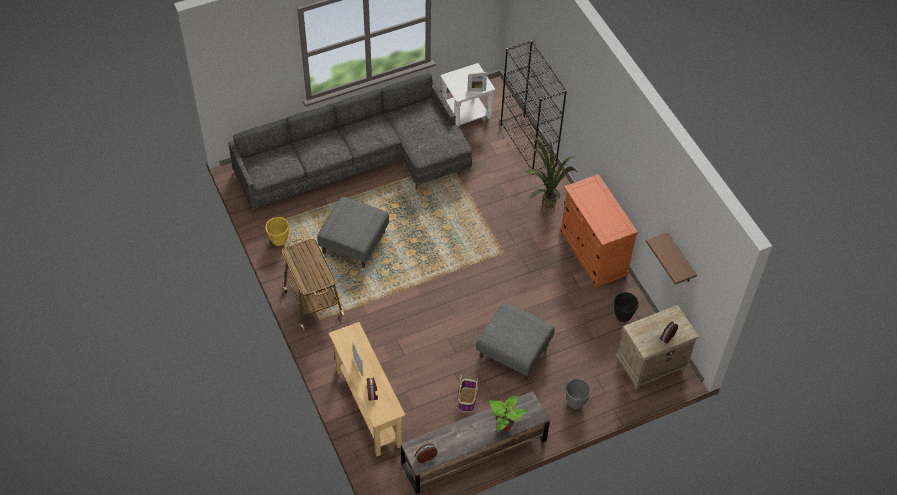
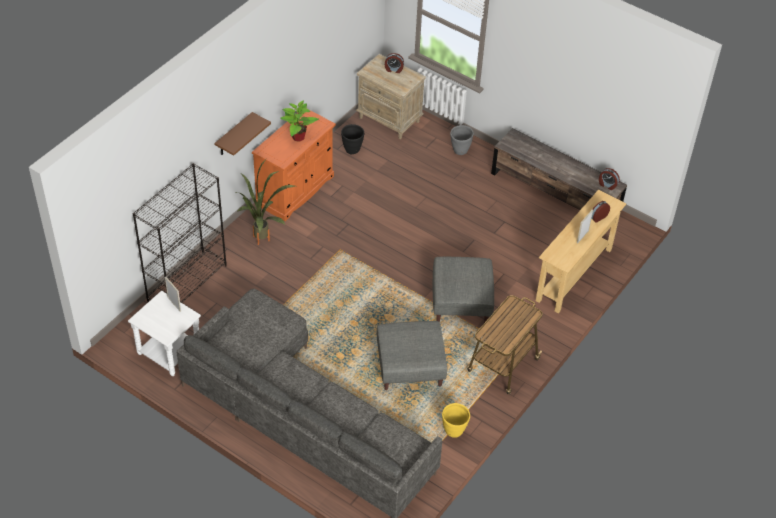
camera: 120 degrees left, 5 degrees down
basket [458,375,478,412] -> none
grey ottoman [477,302,555,380] -> grey ottoman moved to [433,257,494,323]
potted plant [489,396,527,432] -> potted plant moved to [280,101,319,142]
brown shelf [646,232,697,285] -> brown shelf moved to [214,112,271,156]

